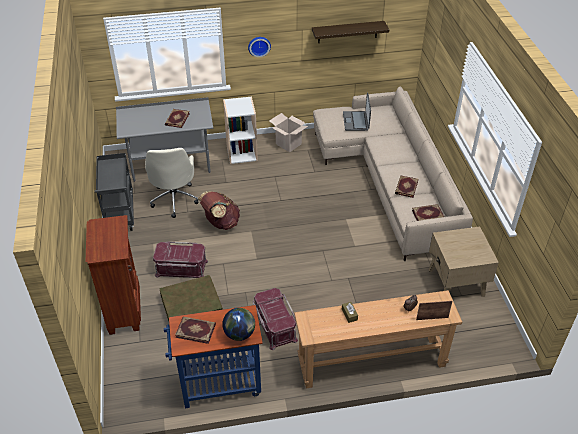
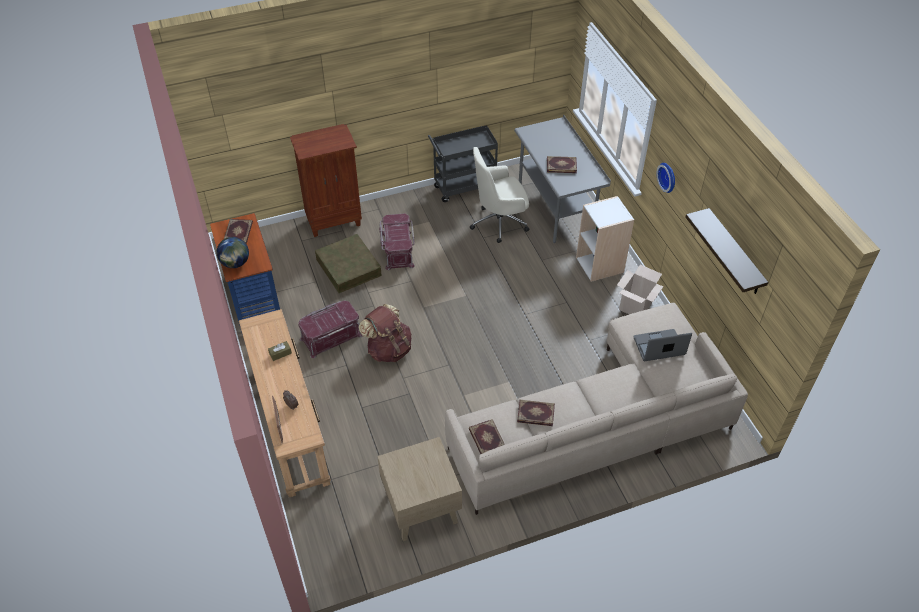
camera: 80 degrees right, 5 degrees up
brown backpack [197,191,240,230] -> brown backpack moved to [359,304,411,362]

